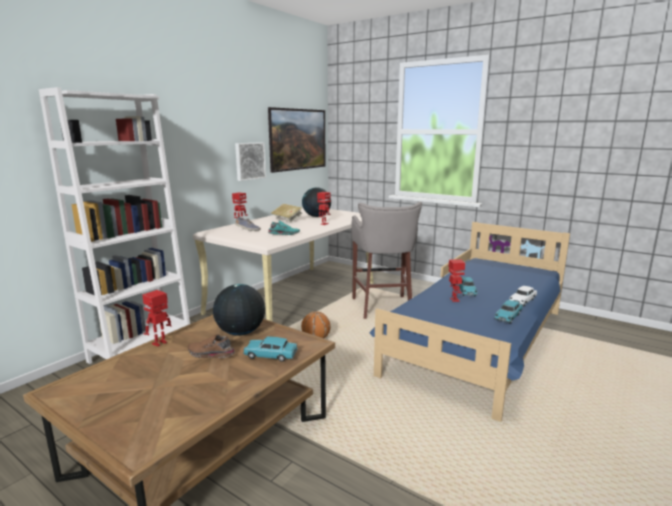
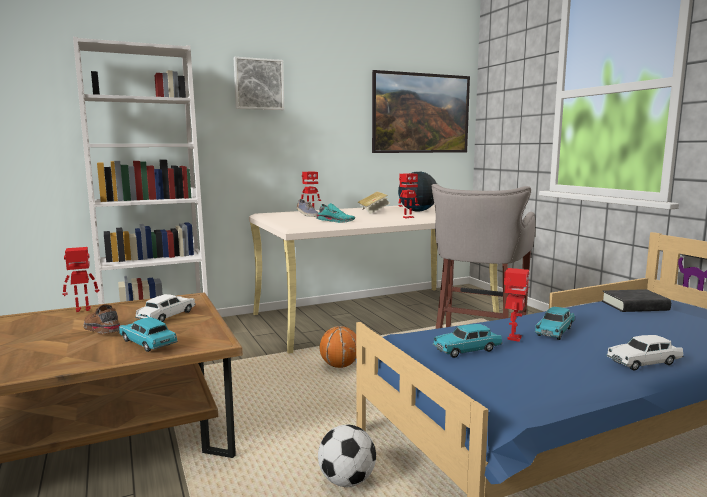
camera: 30 degrees right, 5 degrees down
globe [213,284,265,336] -> white toy car [135,294,196,322]
picture [235,142,266,181] -> picture moved to [234,57,284,110]
turquoise toy car [495,300,523,324] -> turquoise toy car moved to [433,324,503,358]
none -> football [318,425,376,487]
none -> black book [602,289,671,312]

